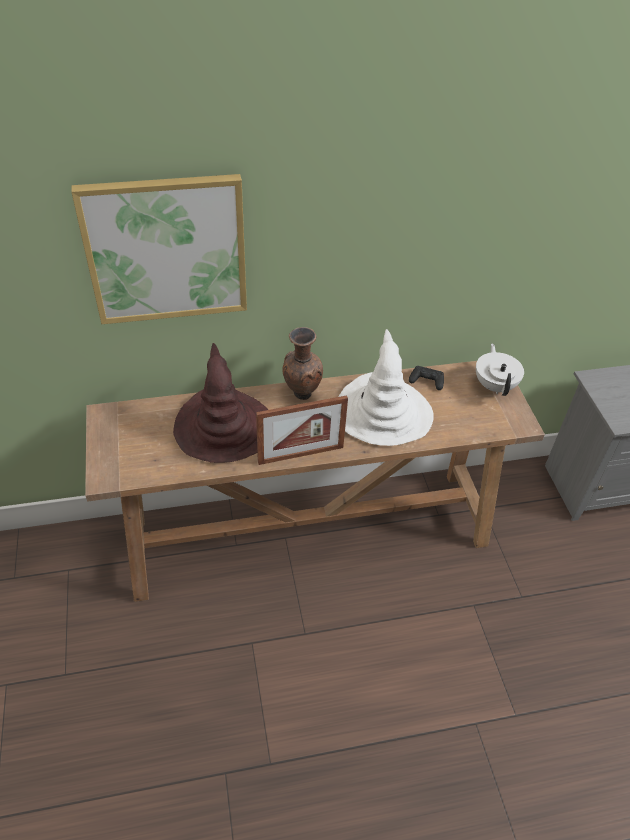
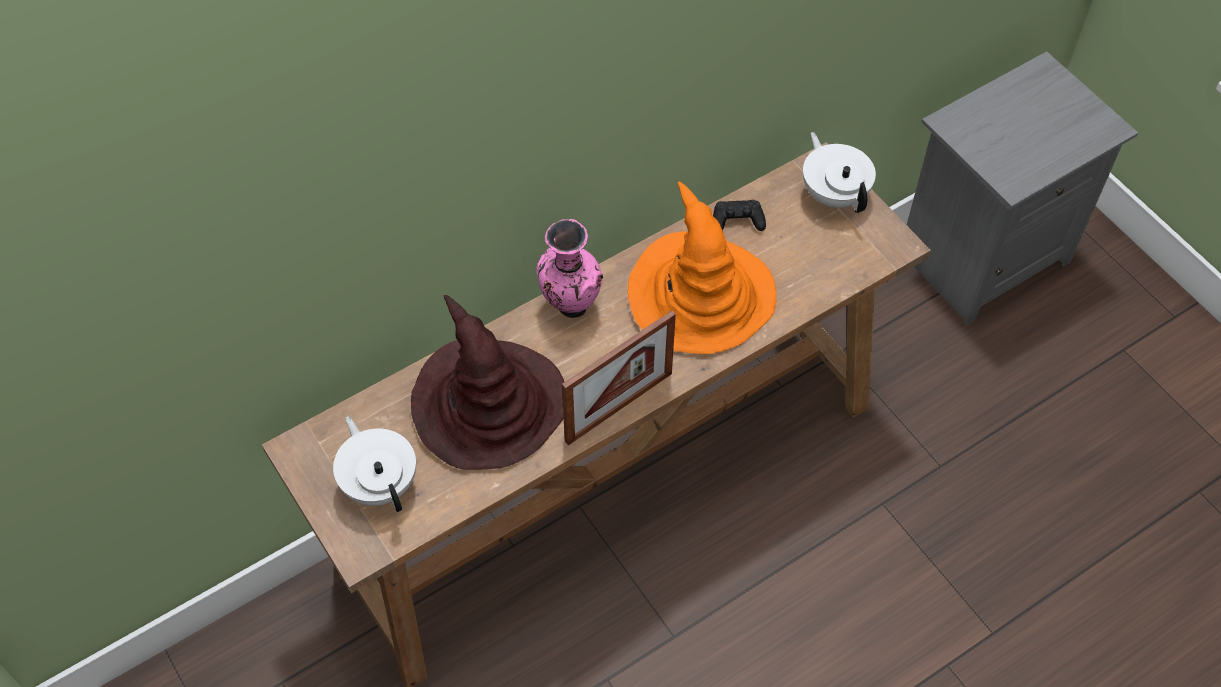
camera: 20 degrees left, 10 degrees up
picture [71,174,247,324] -> none
brown vase [282,327,323,400] -> pink vase [536,219,603,318]
white hat [339,329,434,446] -> orange hat [628,182,777,354]
none -> white teapot [333,416,416,512]

